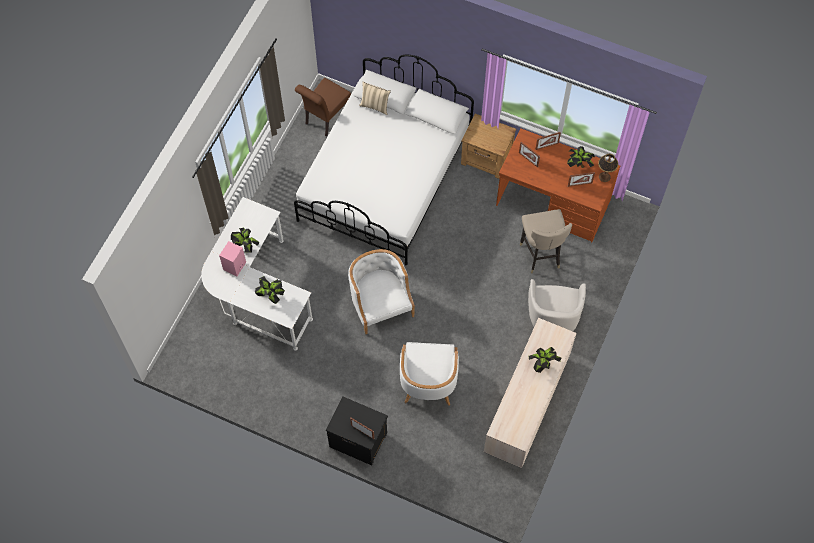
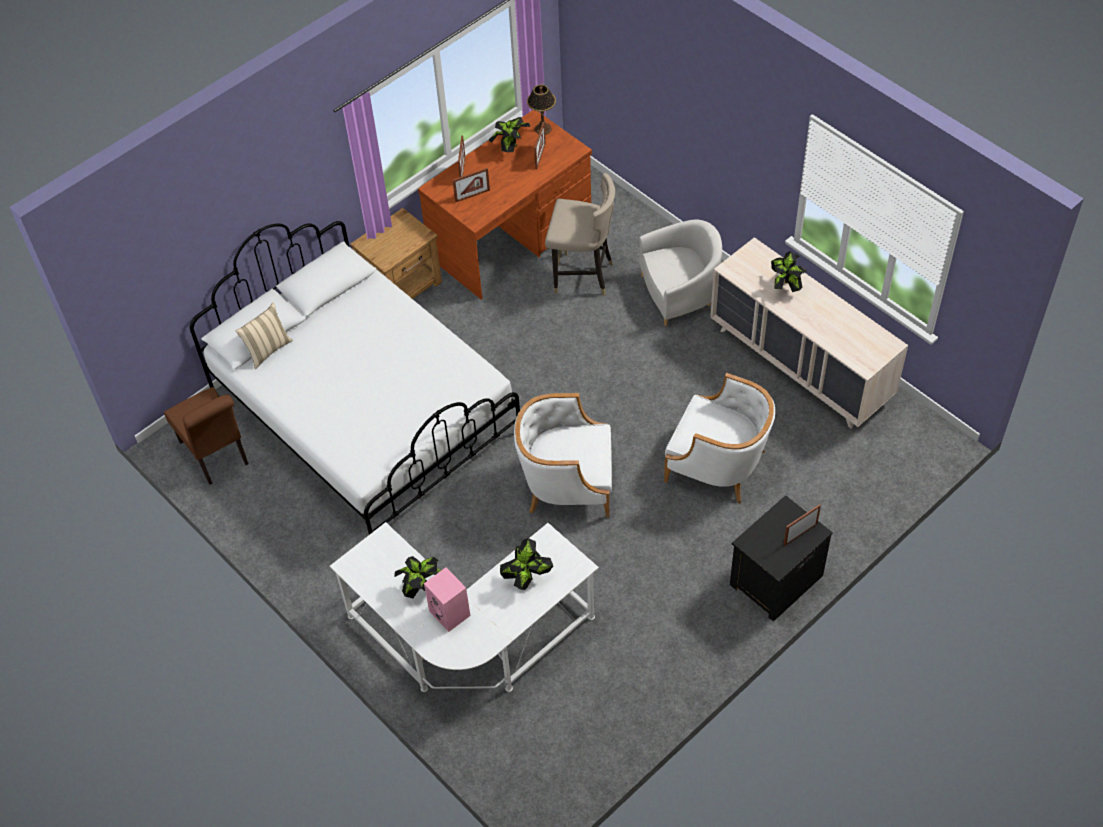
camera: 65 degrees left, 10 degrees down
white armchair [528,279,586,331] -> white armchair turned 45 degrees counterclockwise [639,219,722,326]

